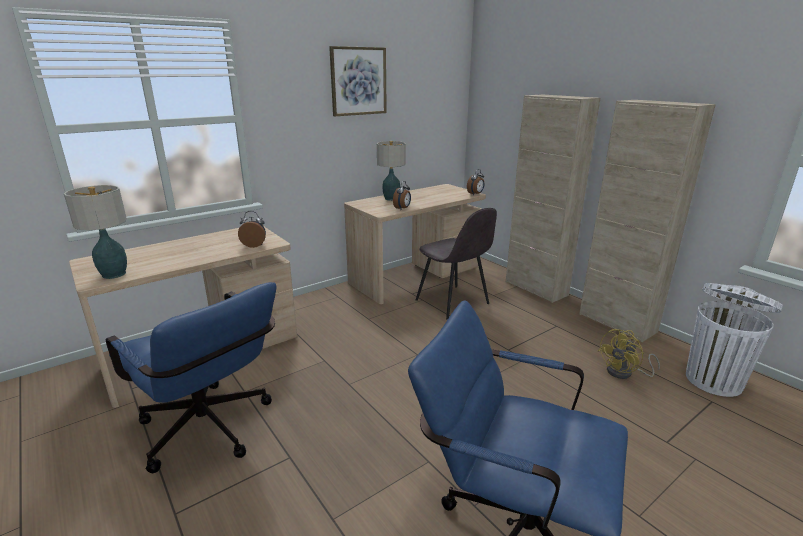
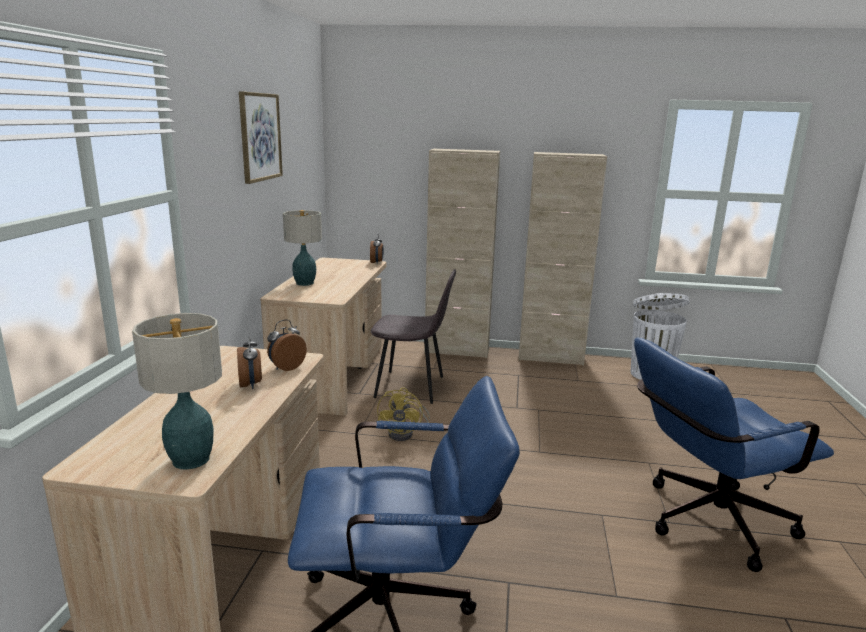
camera: 45 degrees left, 5 degrees down
alarm clock [393,181,411,209] -> alarm clock moved to [237,333,262,389]
yellow fan [598,329,660,379] -> yellow fan moved to [377,387,430,441]

